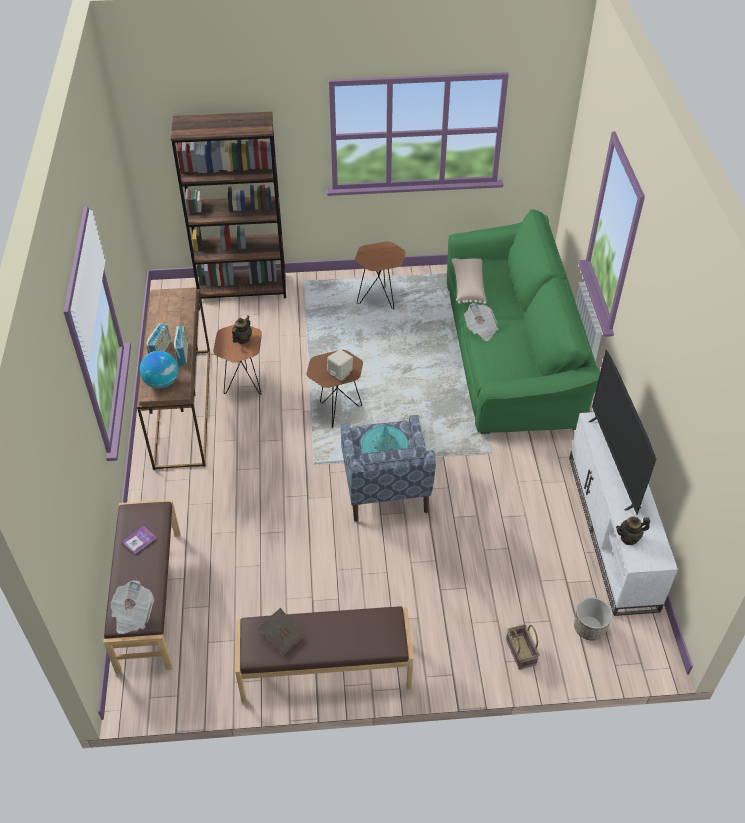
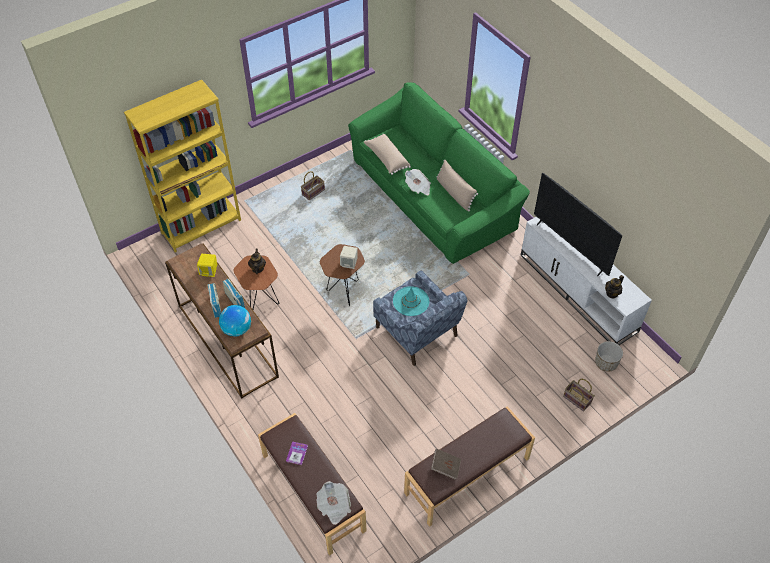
camera: 30 degrees left, 5 degrees up
brown bookcase [170,112,286,301] -> yellow bookcase [124,80,241,252]
brown side table [355,242,406,309] -> basket [301,171,325,201]
none -> yellow speaker [197,254,217,277]
none -> beige pillow [436,160,478,211]

